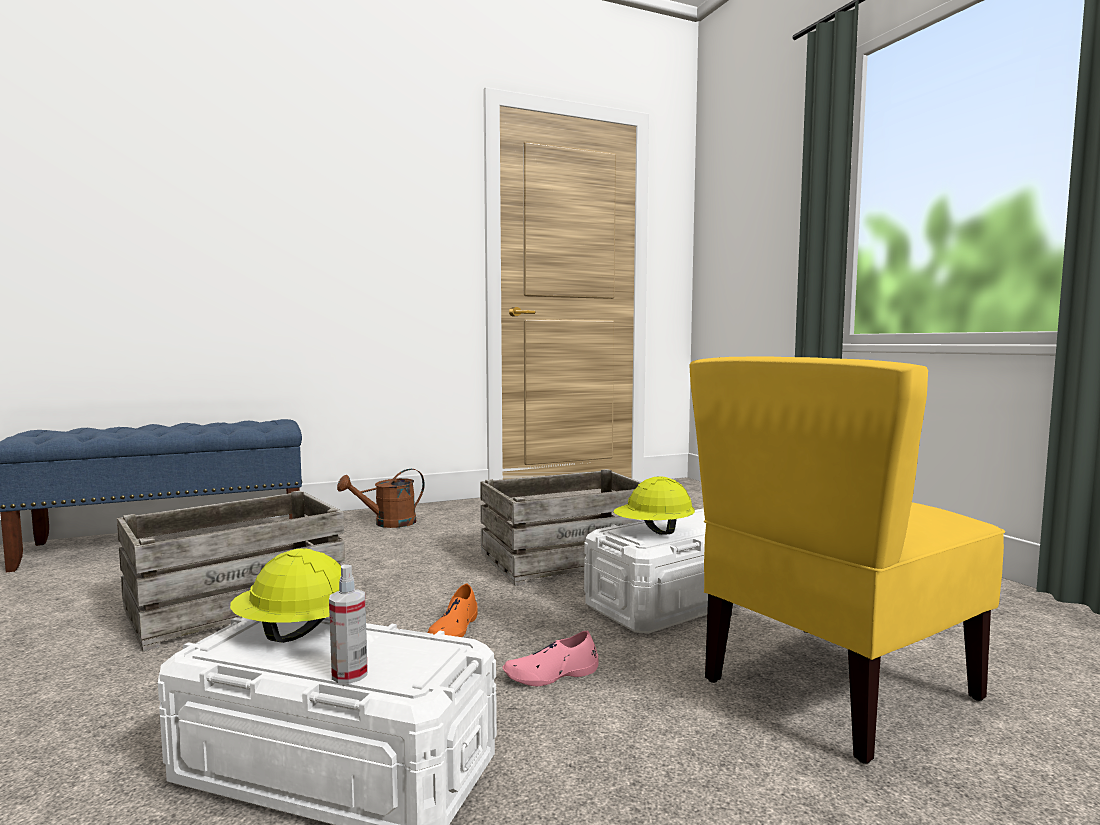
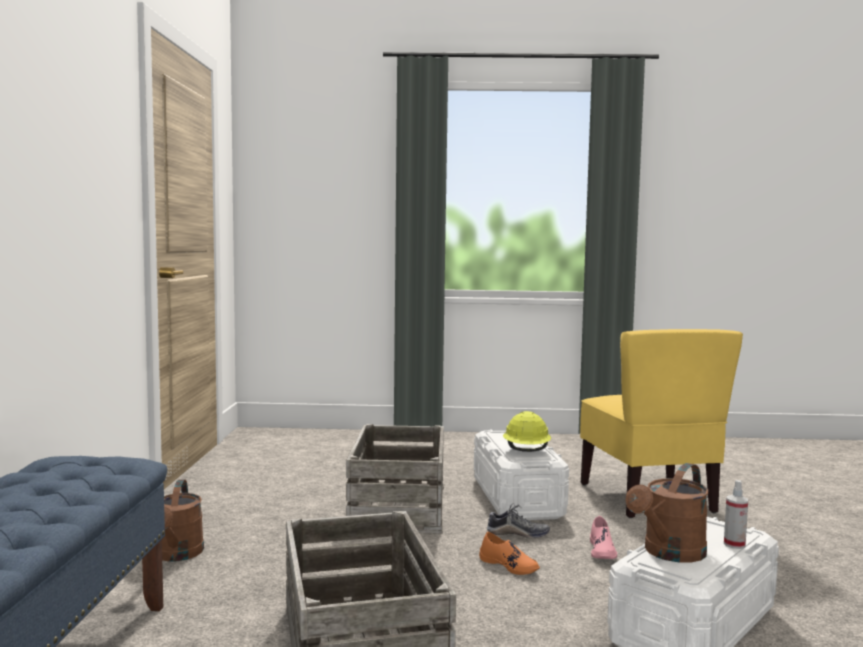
camera: 65 degrees left, 0 degrees up
yellow hard hat [230,548,341,643] -> brown watering can [626,463,708,562]
none -> shoe [487,503,550,538]

